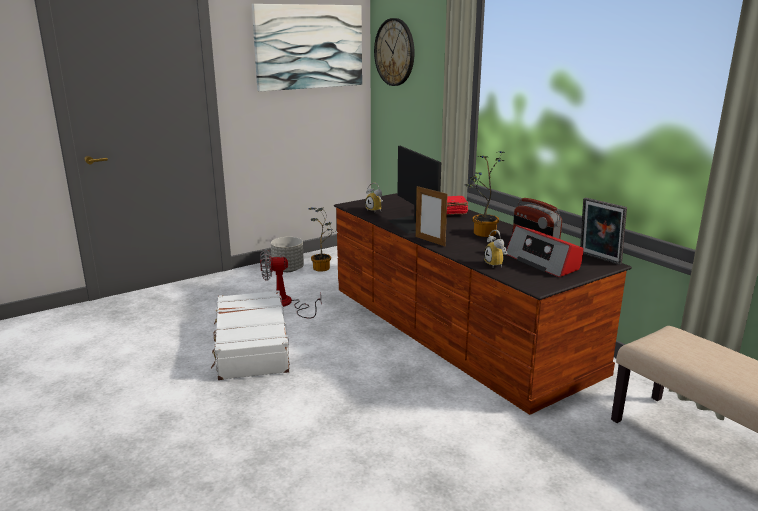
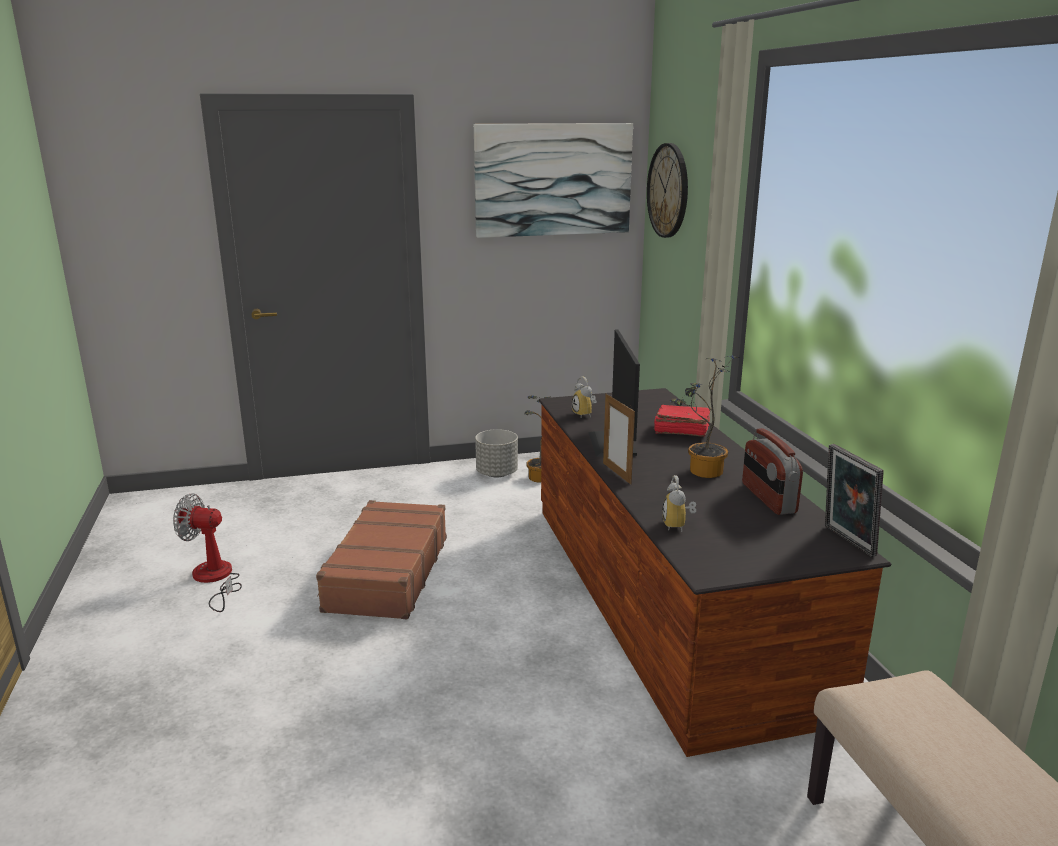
camera: 20 degrees right, 0 degrees up
white suitcase [211,290,290,380] -> brown suitcase [316,500,447,619]
fan [260,249,321,318] -> fan moved to [173,493,242,612]
radio [506,225,584,277] -> none

